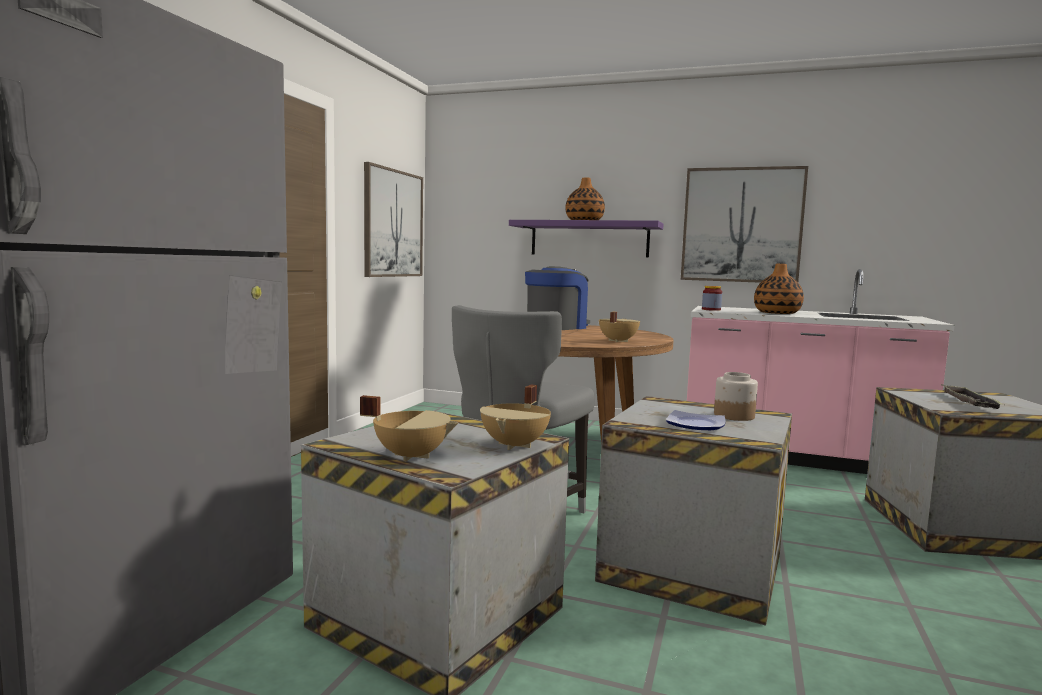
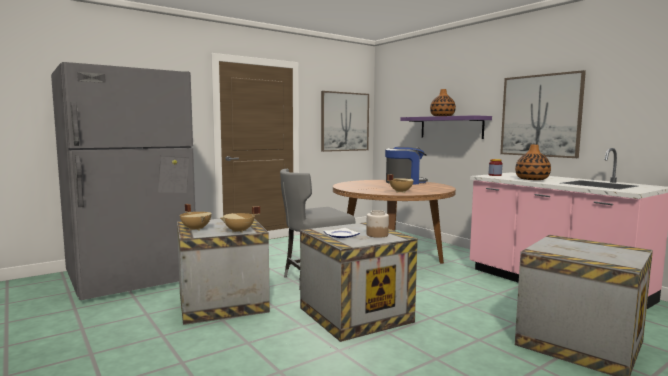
camera: 35 degrees right, 0 degrees up
tray [943,385,1005,409] -> none

